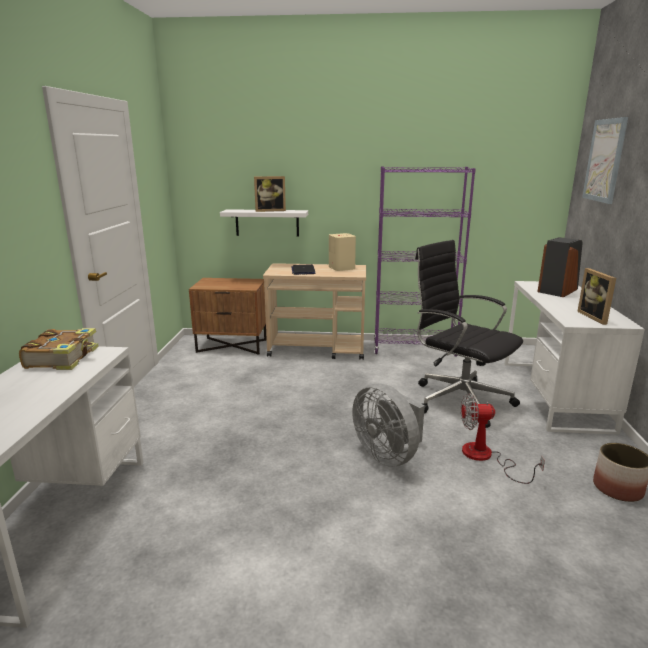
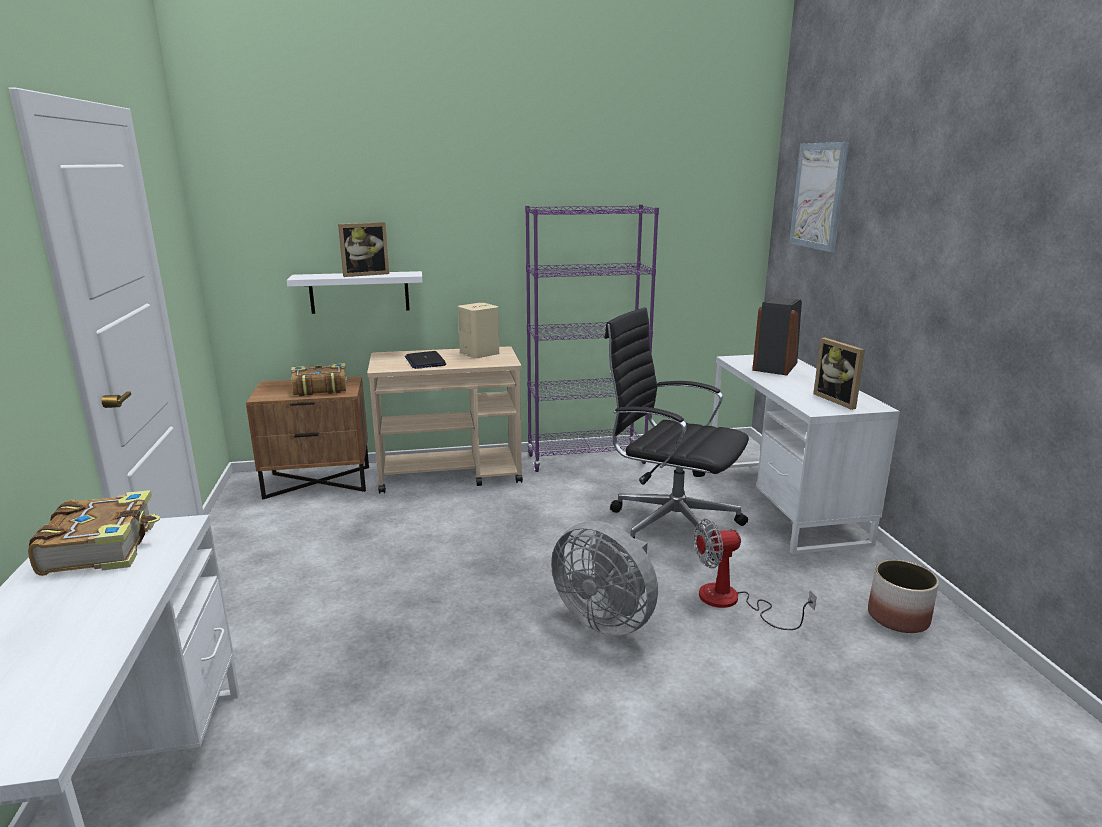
camera: 15 degrees left, 0 degrees up
none -> book [291,363,347,396]

